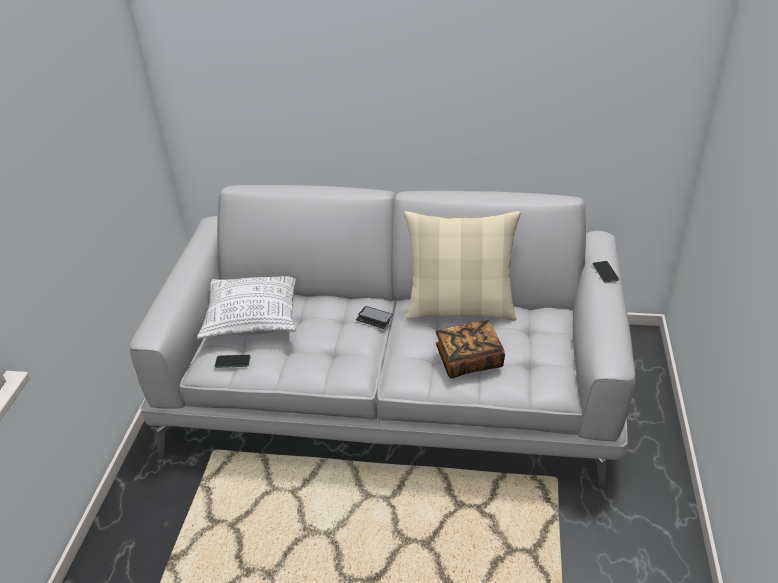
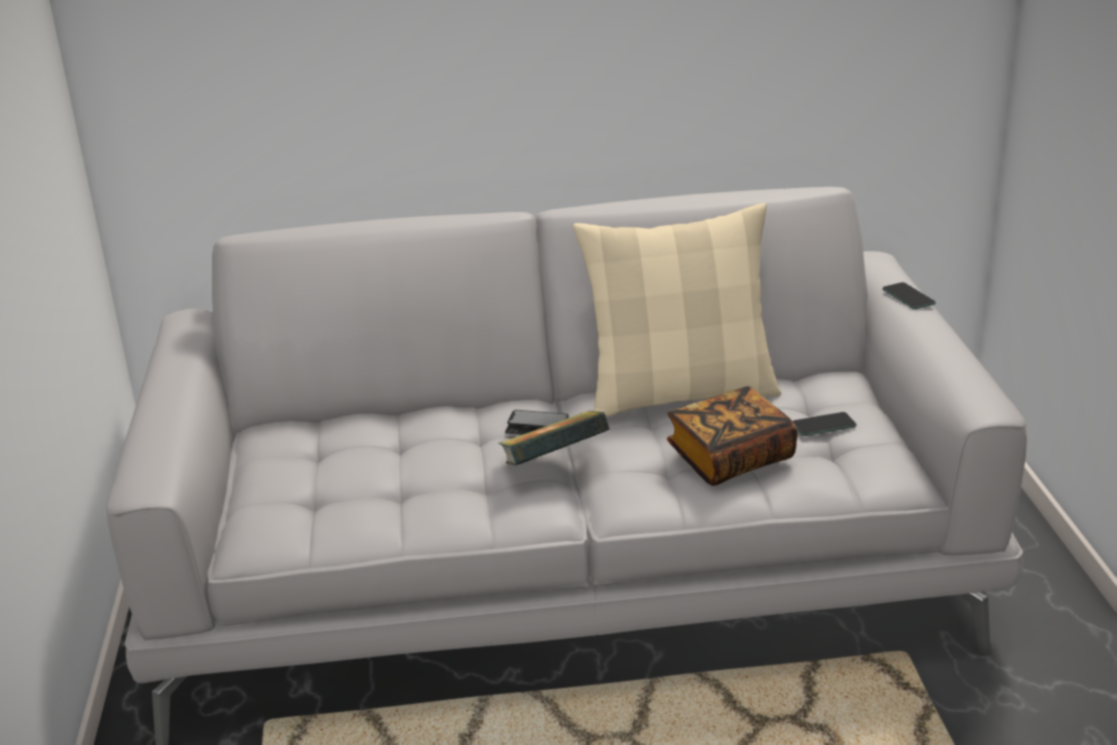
camera: 15 degrees left, 10 degrees down
pillow [197,276,296,339] -> none
phone [215,355,251,368] -> phone moved to [793,412,856,436]
none -> book [499,411,610,466]

